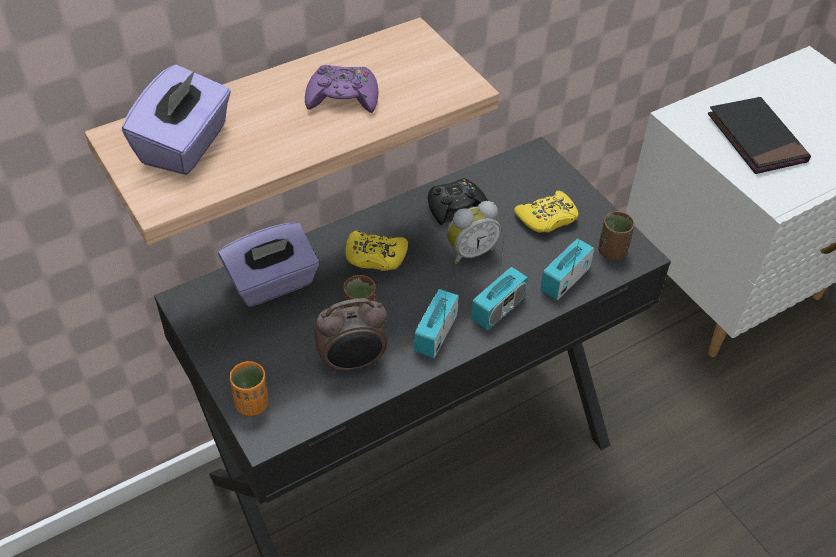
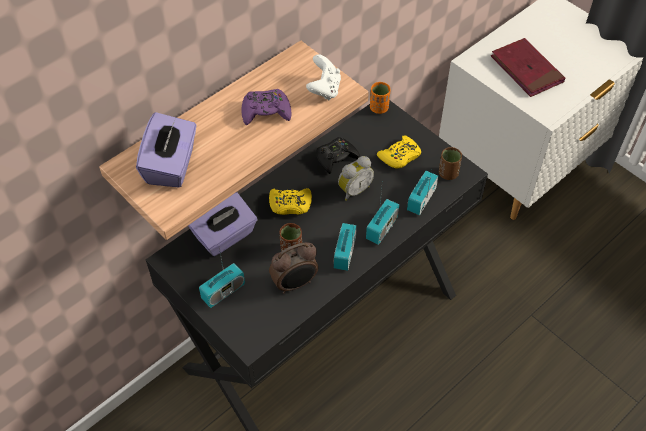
camera: 10 degrees left, 5 degrees up
orange cup [230,361,269,416] -> orange cup moved to [370,82,391,114]
black book [708,97,811,174] -> red book [491,38,565,97]
none -> radio [199,248,245,308]
none -> white game controller [306,54,341,100]

